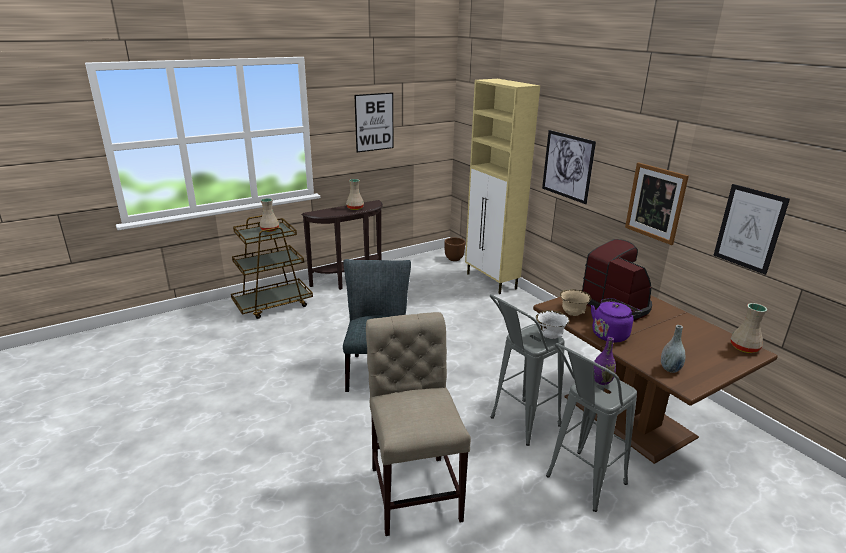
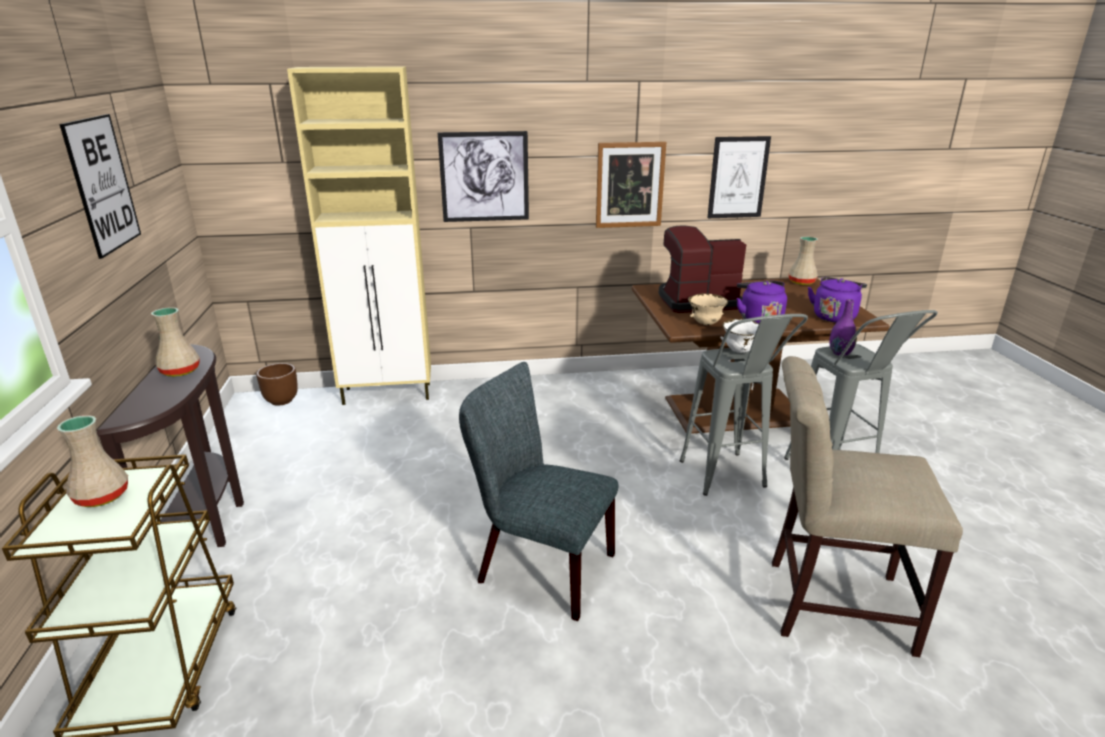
camera: 65 degrees left, 0 degrees up
grey vase [661,325,685,373] -> purple kettle [808,277,867,323]

